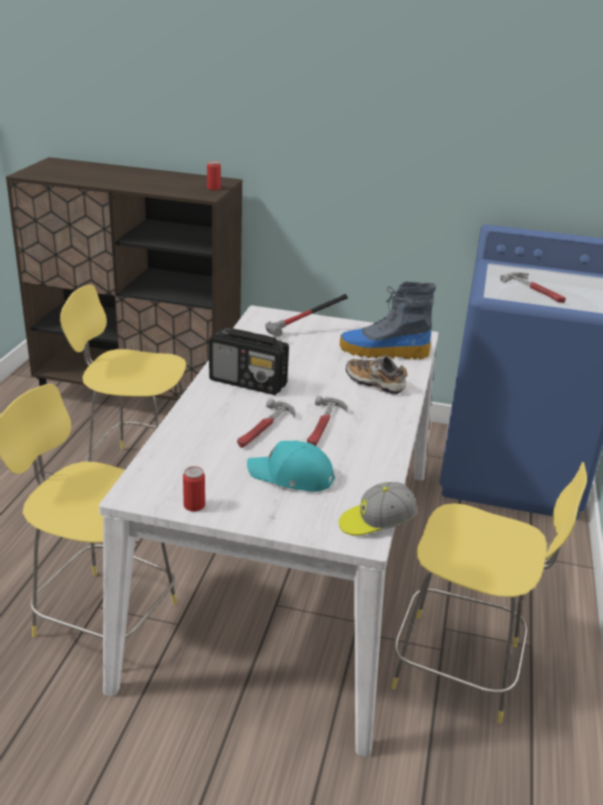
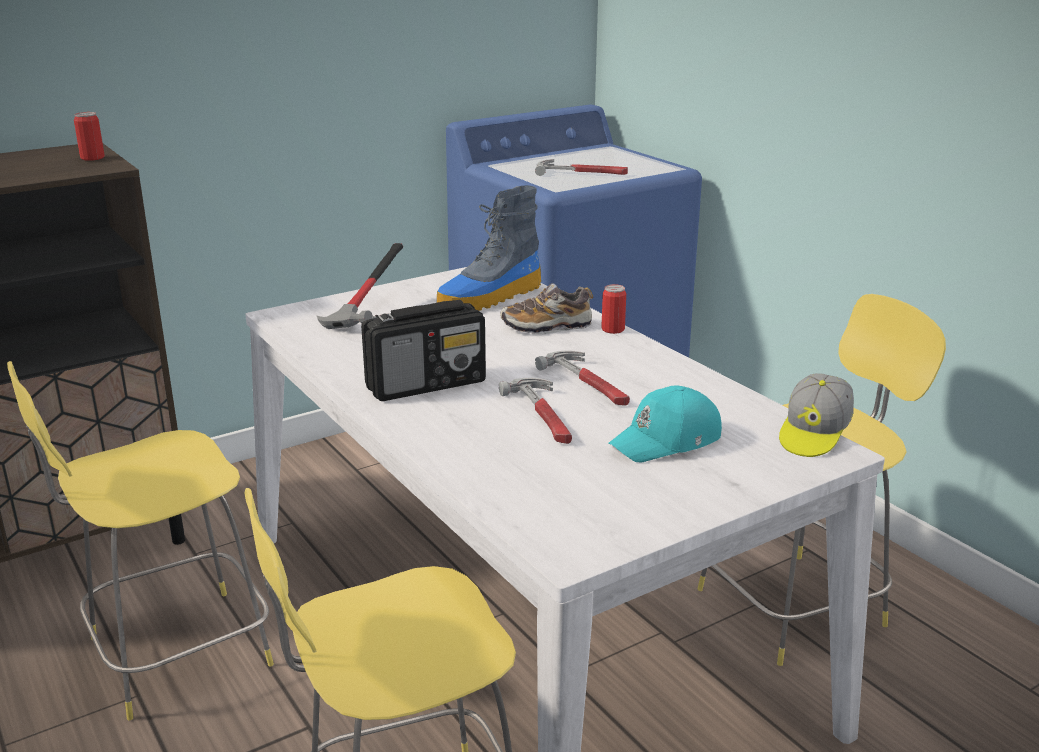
camera: 45 degrees left, 5 degrees down
can [183,466,205,511] -> can moved to [601,284,626,334]

